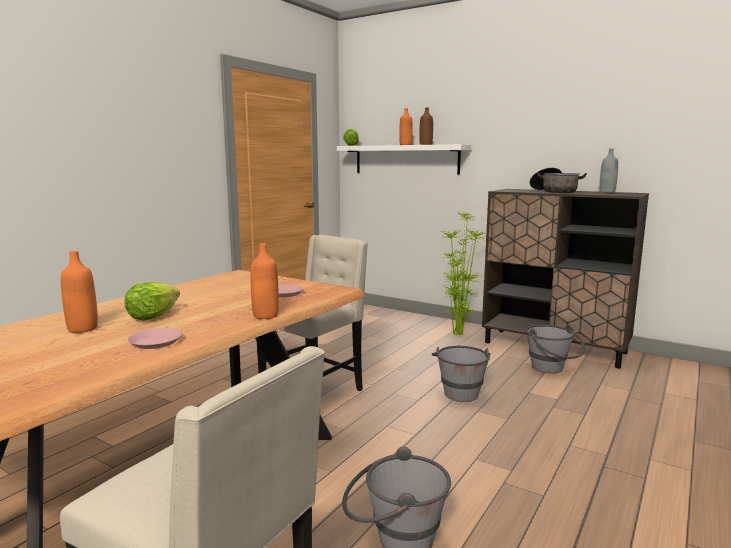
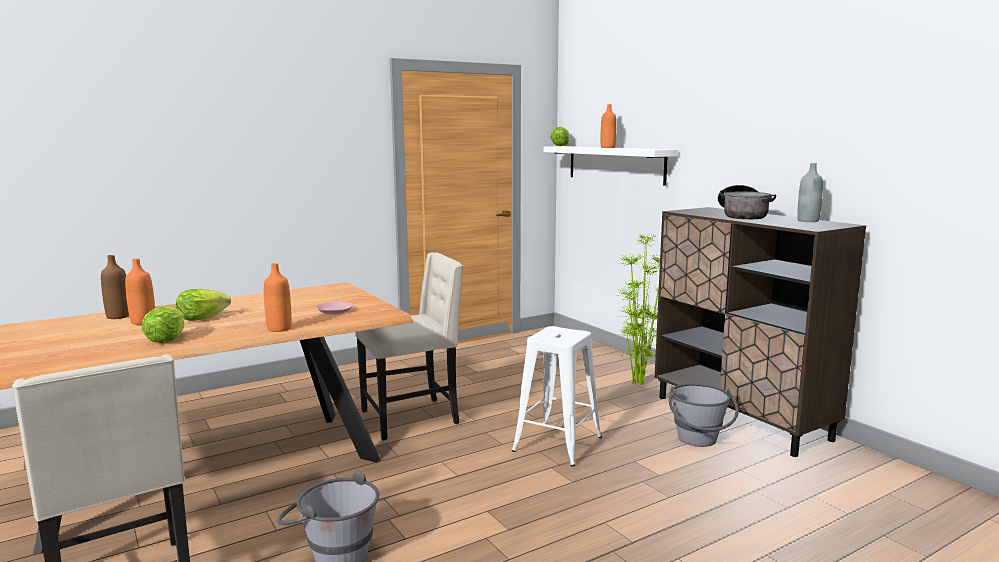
camera: 25 degrees right, 0 degrees up
pink plate [127,328,182,349] -> lettuce [142,306,184,343]
brown bottle [419,108,433,145] -> brown bottle moved to [101,255,129,319]
grey bucket [432,346,490,402] -> white stool [512,326,602,466]

